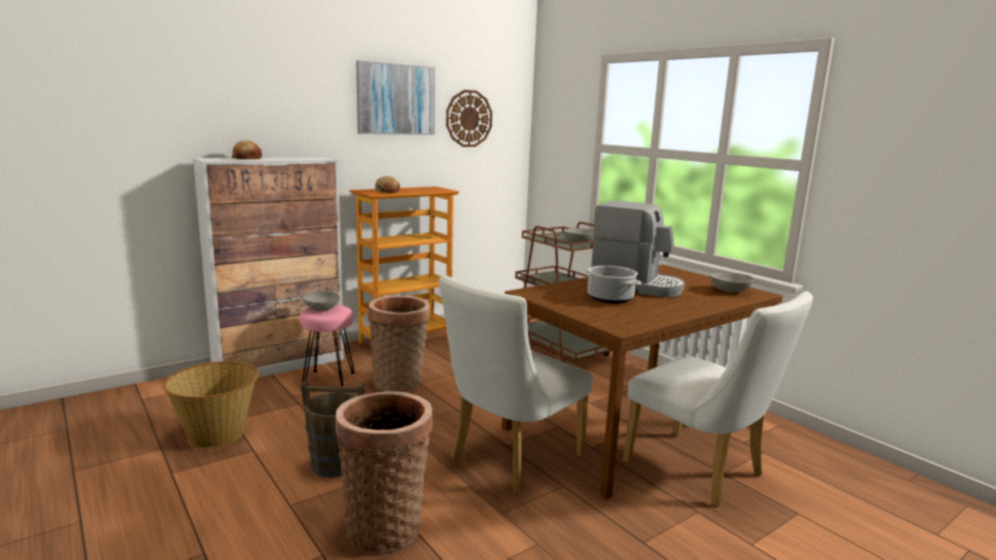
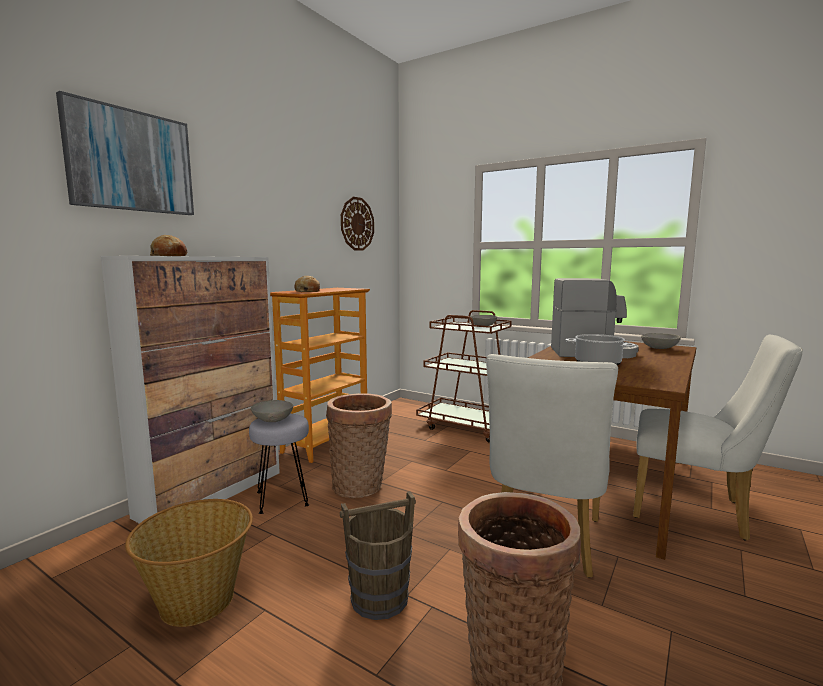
camera: 20 degrees left, 5 degrees down
pink stool [300,305,355,387] -> grey stool [249,414,309,514]
picture [356,60,435,135] -> picture moved to [56,91,194,215]

